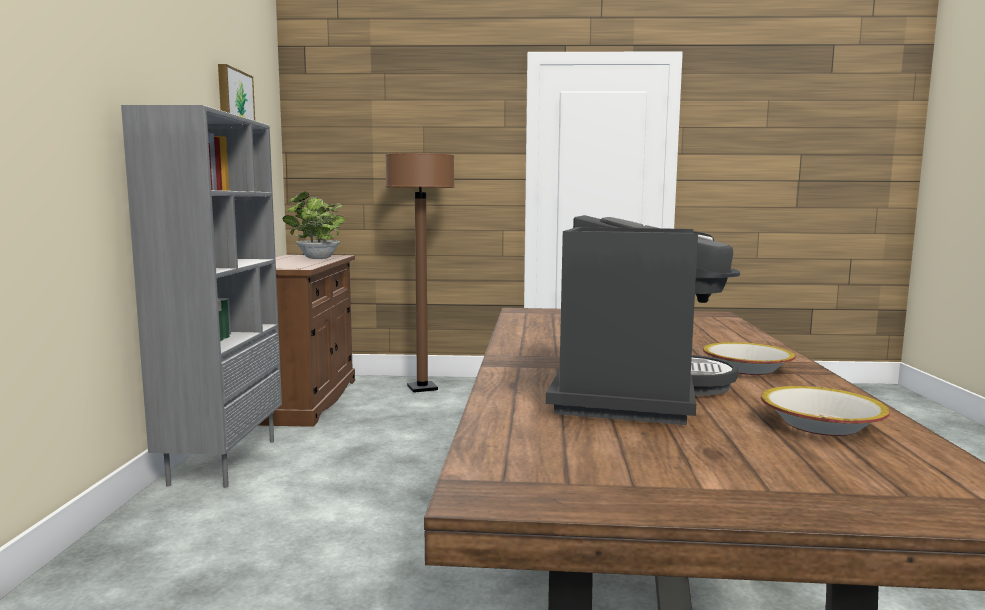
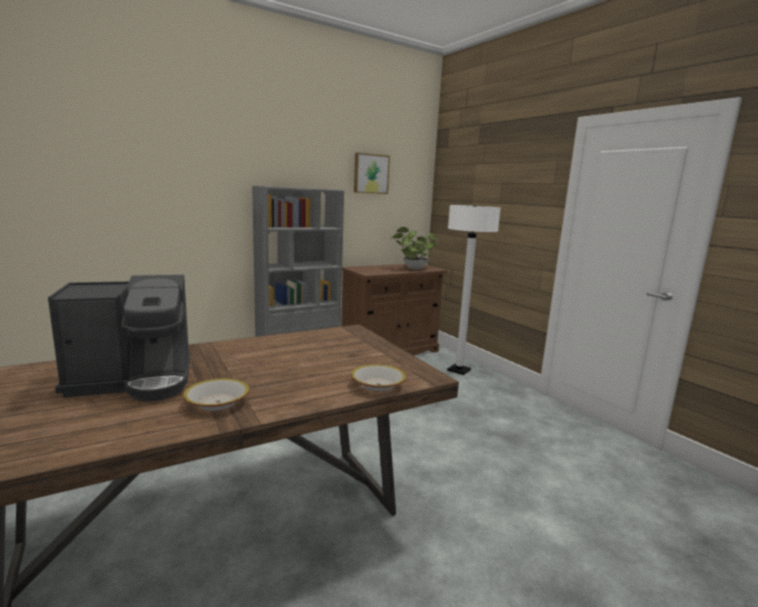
camera: 55 degrees right, 5 degrees up
brown floor lamp [385,153,455,393] -> white floor lamp [447,205,501,375]
bowl [761,386,890,436] -> bowl moved to [351,364,406,392]

